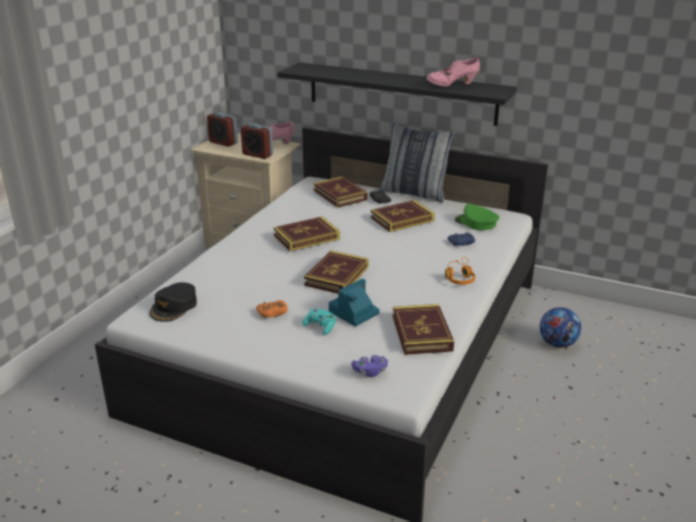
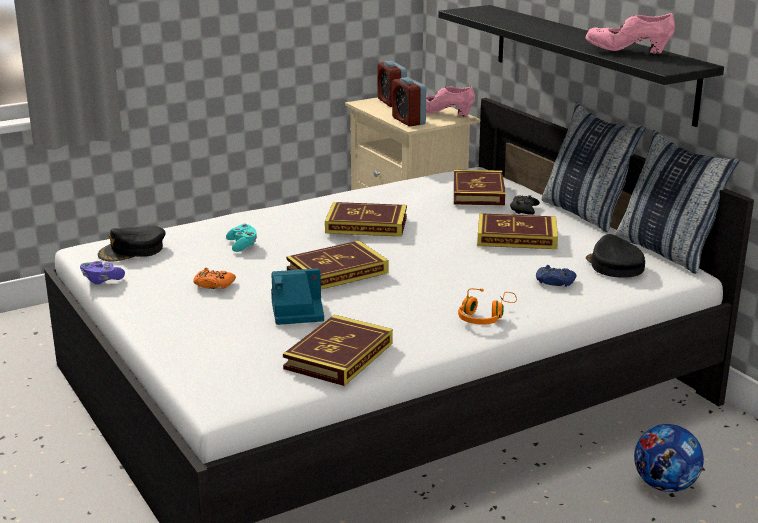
camera: 35 degrees right, 5 degrees down
turquoise game controller [302,308,336,335] -> turquoise game controller moved to [226,223,257,252]
purple game controller [352,355,388,377] -> purple game controller moved to [80,261,125,284]
green cap [454,204,499,230] -> black cap [586,234,645,278]
none -> pillow [615,130,740,274]

